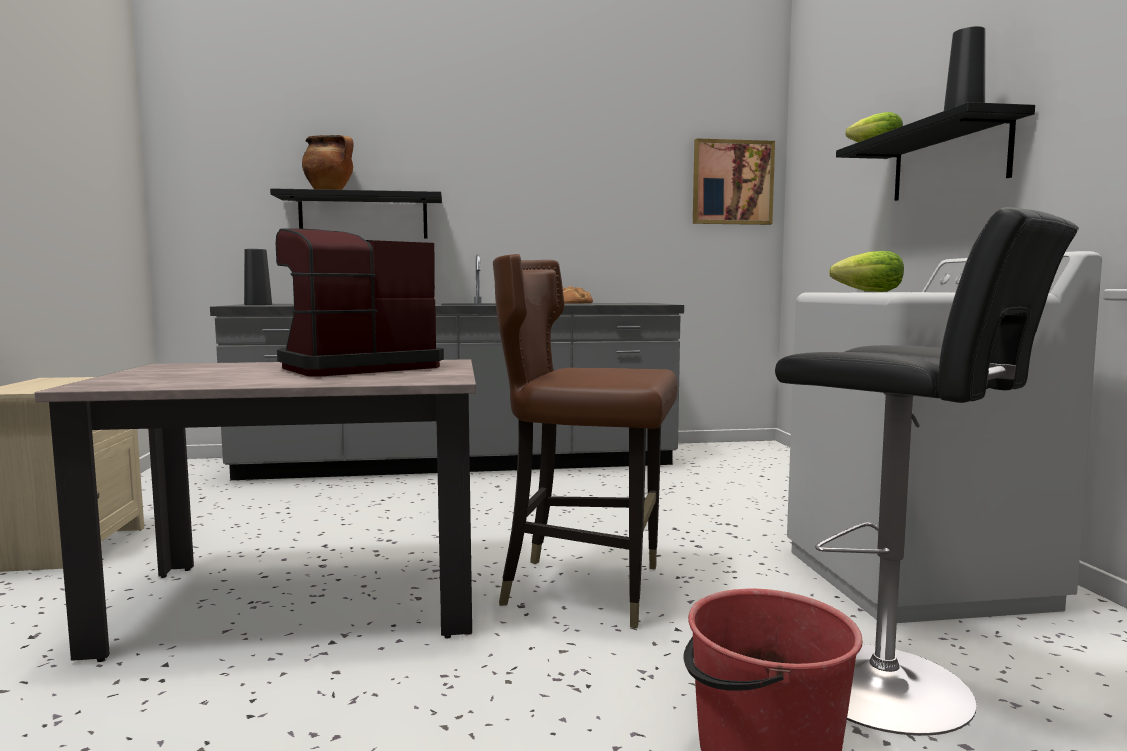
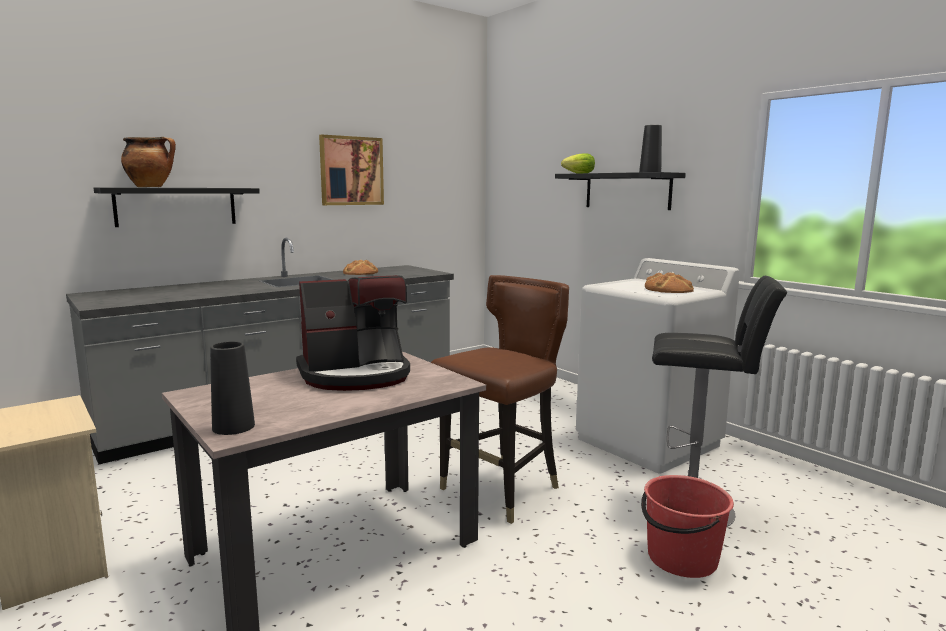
camera: 30 degrees left, 5 degrees up
black vase [244,249,272,305] -> black vase moved to [210,341,255,435]
coffee machine [276,228,444,377] -> coffee machine turned 135 degrees counterclockwise [296,275,410,391]
brown chair [493,254,678,628] -> brown chair turned 150 degrees clockwise [431,275,569,524]
picture [693,138,775,225] -> picture moved to [319,134,384,205]
lettuce [829,251,904,292] -> none
none -> bread [645,272,694,293]

